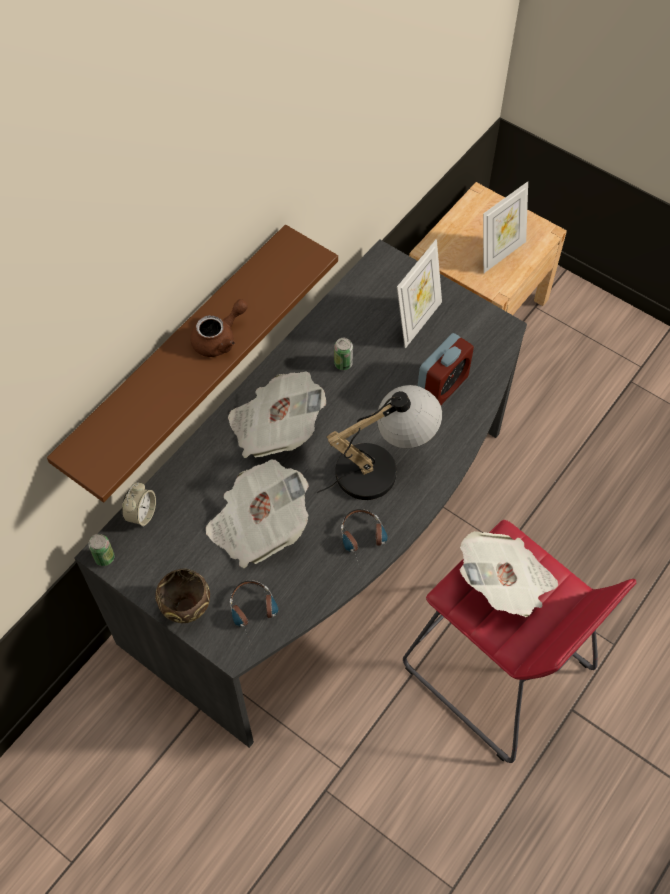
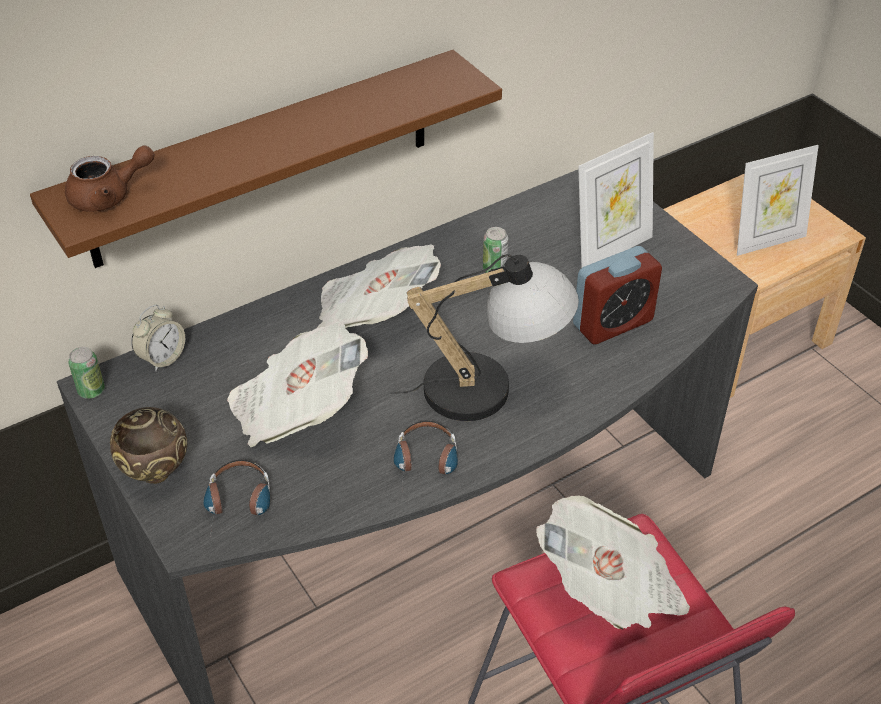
camera: 20 degrees right, 15 degrees down
brown teapot [190,299,248,357] -> brown teapot moved to [65,145,155,212]

